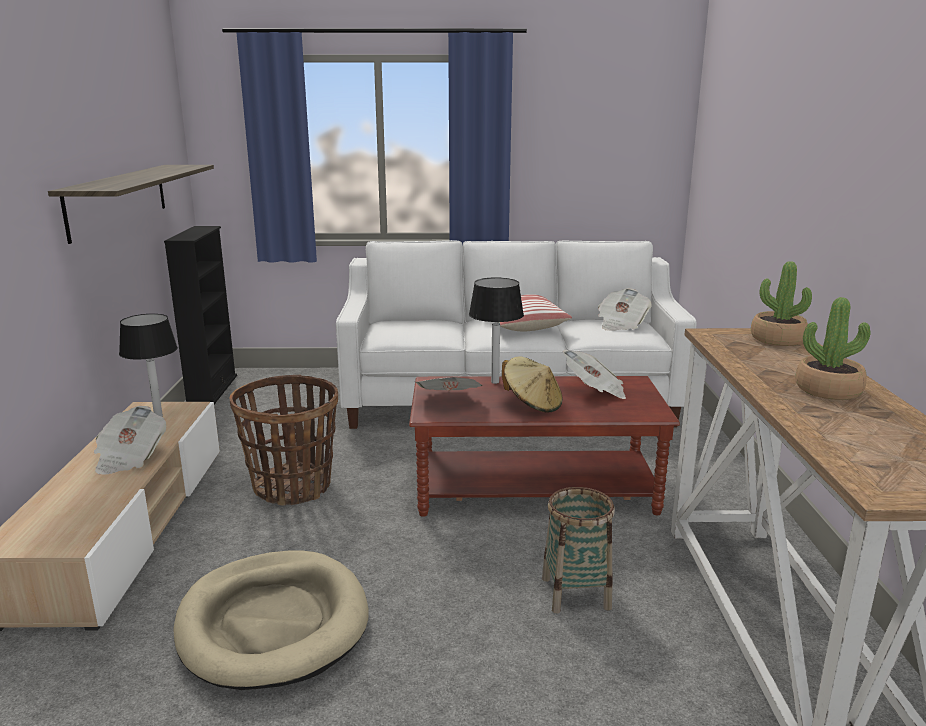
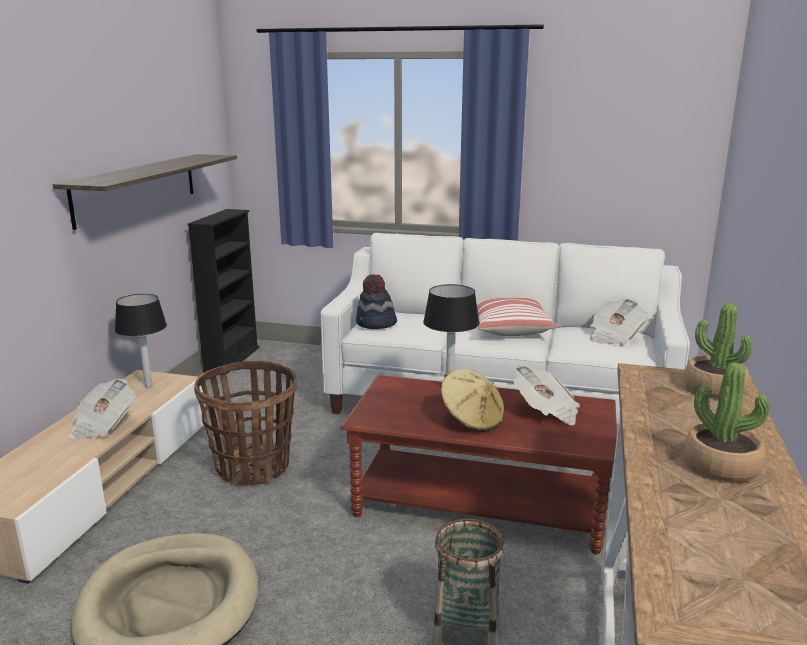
camera: 15 degrees right, 0 degrees up
newspaper [415,377,483,391] -> none
none -> hat [356,275,397,329]

